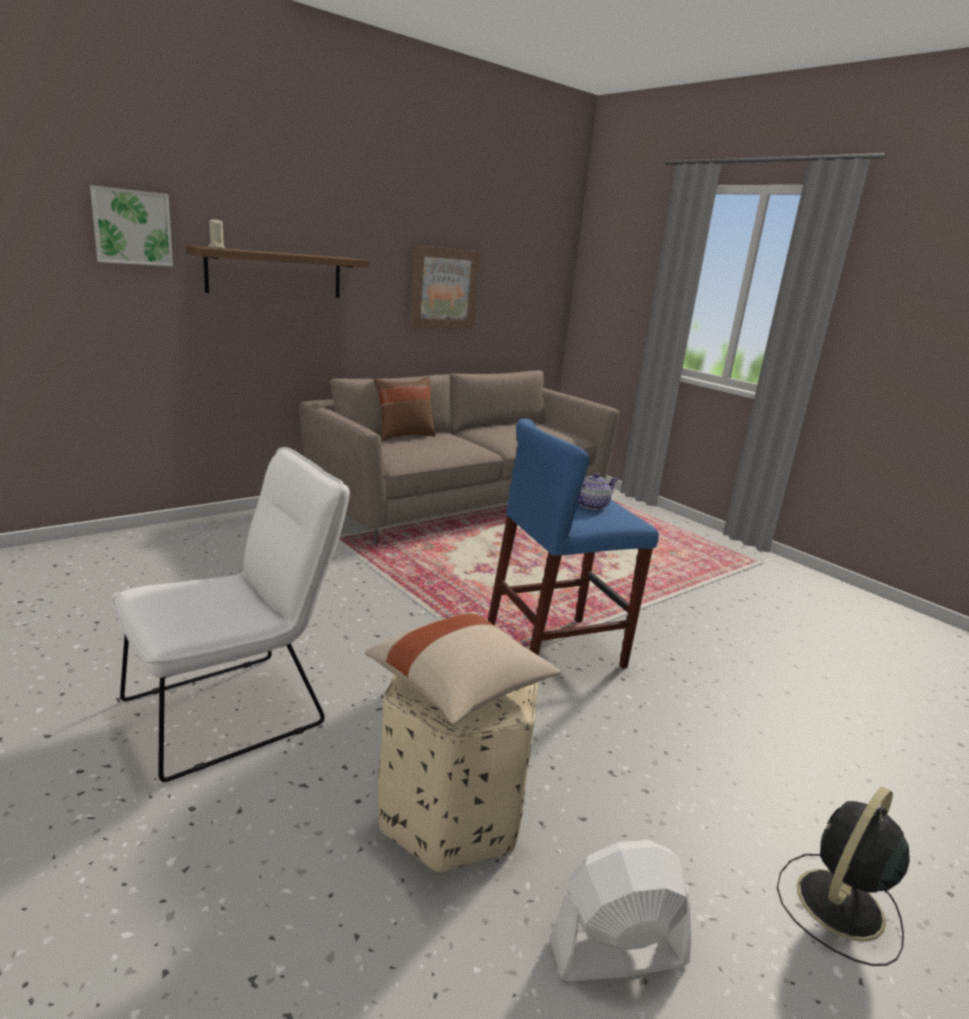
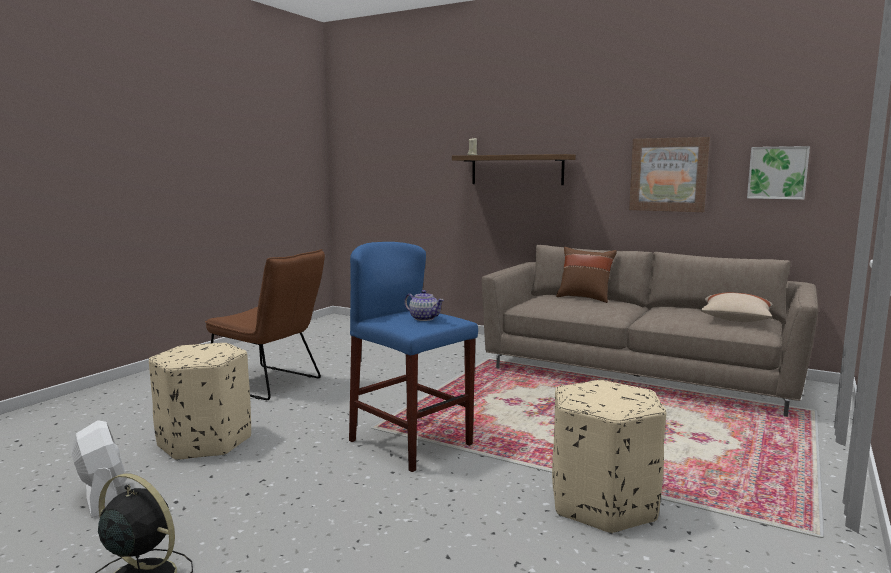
camera: 70 degrees right, 10 degrees down
picture [90,185,173,266] -> picture moved to [747,146,810,200]
white chair [111,447,350,782] -> brown chair [205,249,325,400]
beige pillow [365,612,561,725] -> beige pillow moved to [701,292,773,322]
none -> beige ottoman [552,380,666,534]

